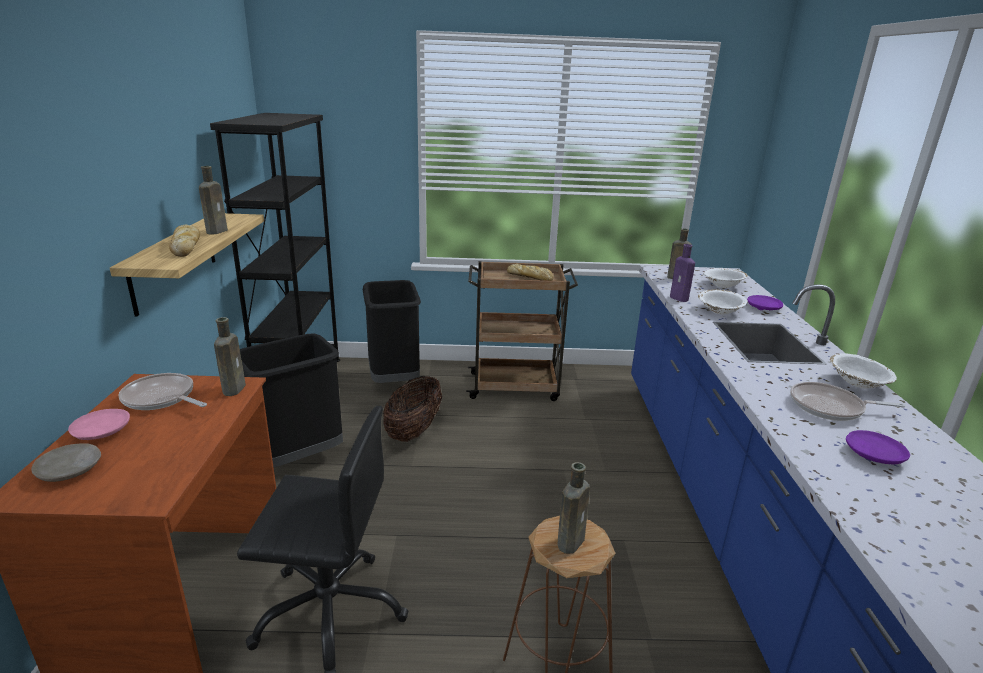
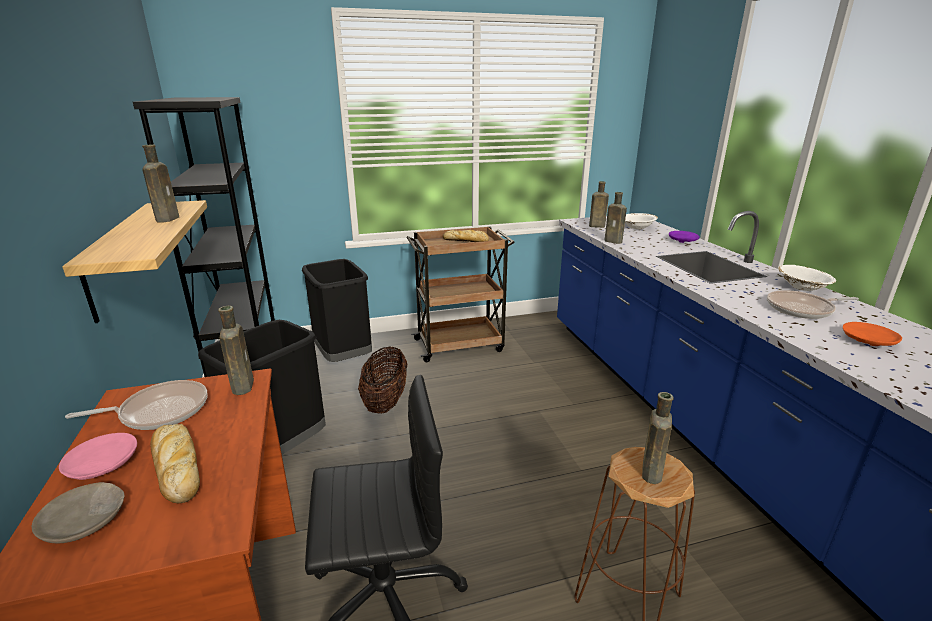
camera: 15 degrees left, 0 degrees up
frying pan [118,373,207,410] -> frying pan turned 150 degrees clockwise [65,380,207,430]
bread [169,225,200,257] -> bread moved to [150,424,200,503]
purple bottle [670,244,695,302] -> brown bottle [605,192,627,244]
white bowl [698,289,747,315] -> none
purple plate [846,430,910,464] -> orange plate [843,322,902,346]

